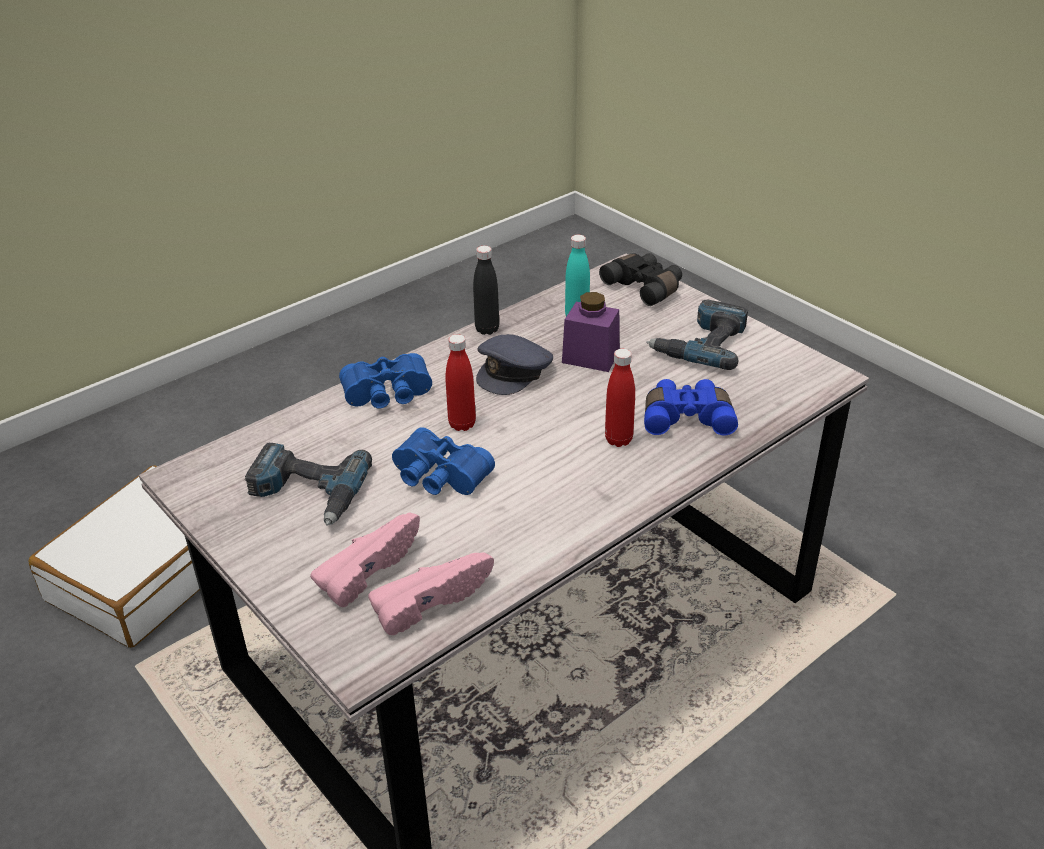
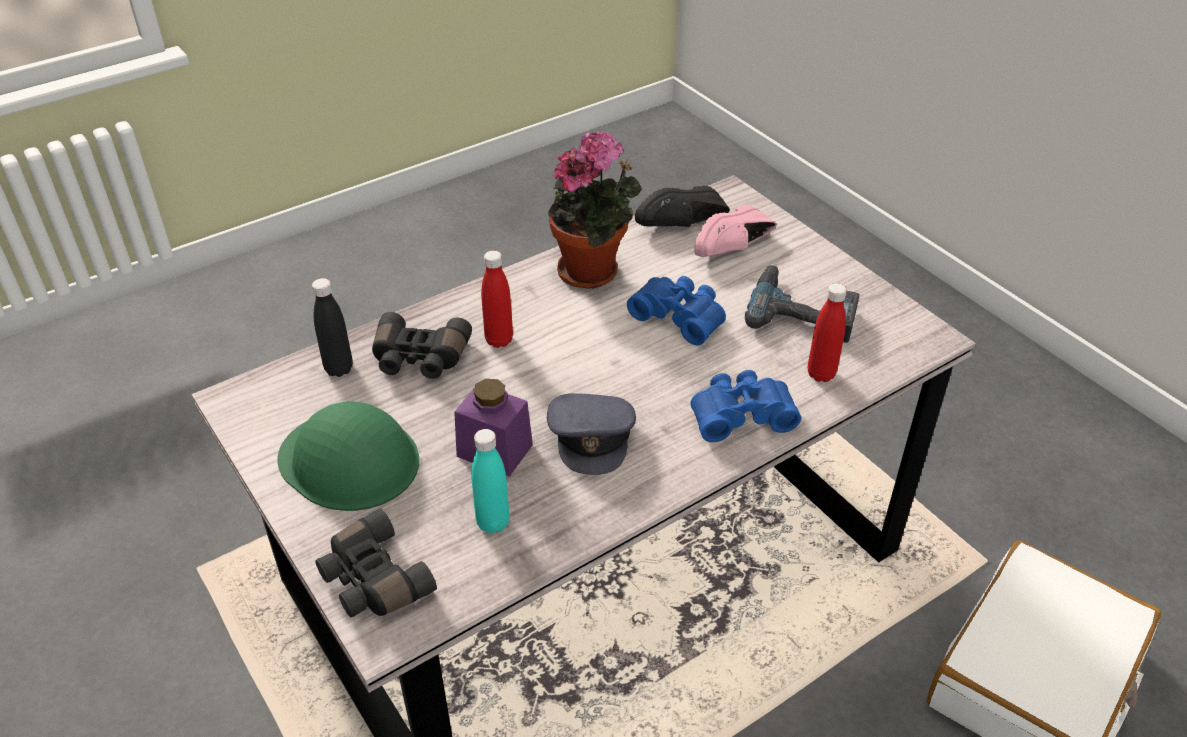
camera: 175 degrees left, 5 degrees up
pink shoe [368,552,494,635] -> black shoe [635,186,729,227]
red bottle [445,334,476,431] -> red bottle moved to [808,283,847,382]
black bottle [473,246,499,335] -> black bottle moved to [312,278,353,377]
grey cap [476,334,553,395] -> grey cap turned 135 degrees clockwise [547,393,636,475]
blue binoculars [644,379,738,435] -> black binoculars [372,312,472,379]
power drill [646,300,748,370] -> green hard hat [277,401,419,511]
none -> potted plant [548,130,642,289]

